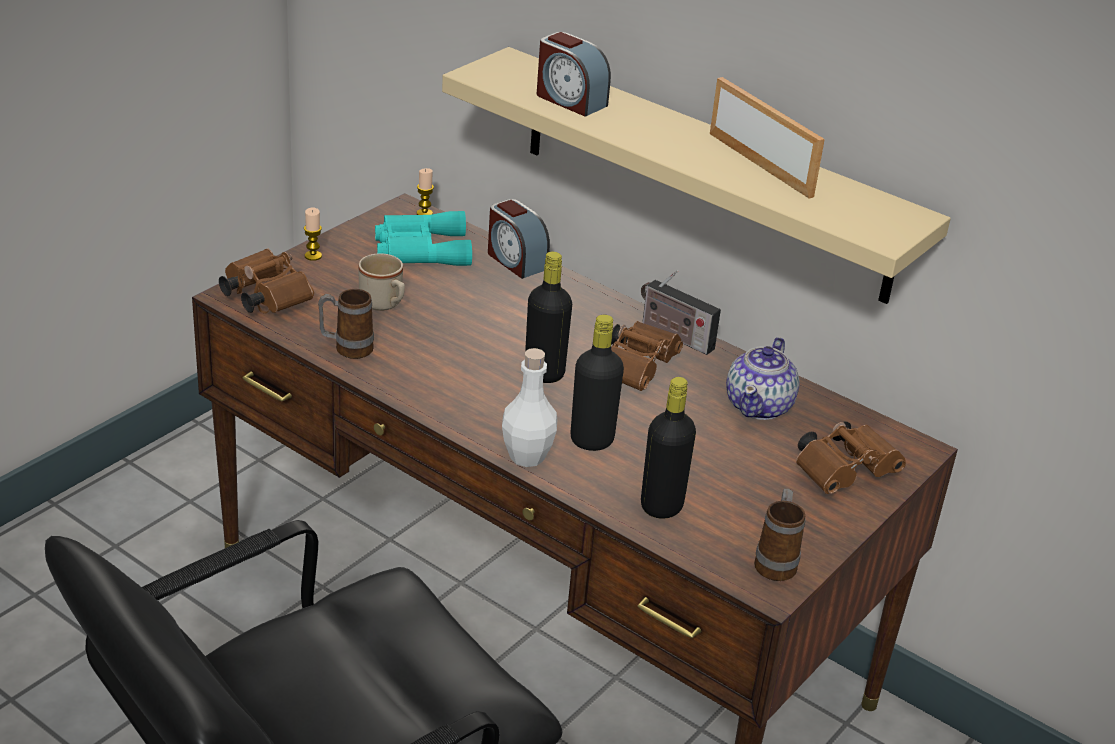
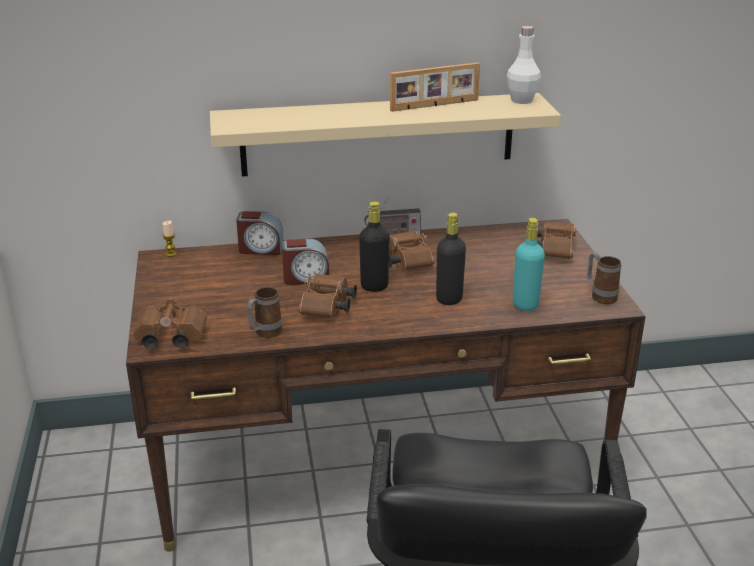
camera: 45 degrees left, 5 degrees down
candle [304,208,322,261] -> none
beige mug [358,253,405,311] -> none
turquoise binoculars [375,211,472,266] -> none
white bottle [502,348,557,467] -> white bottle moved to [507,26,541,104]
alarm clock [537,32,611,117] -> alarm clock moved to [282,238,329,285]
black bottle [641,377,696,519] -> turquoise bottle [513,218,545,311]
picture frame [710,77,825,199] -> picture frame turned 150 degrees clockwise [390,62,480,112]
teapot [726,337,800,420] -> none
none -> brown binoculars [299,273,357,317]

